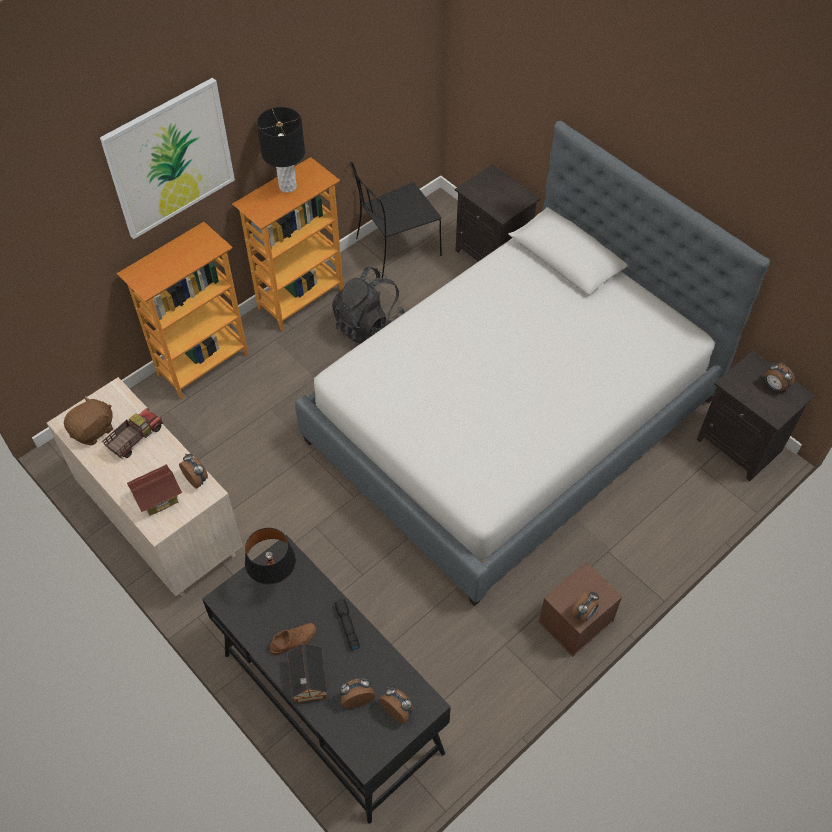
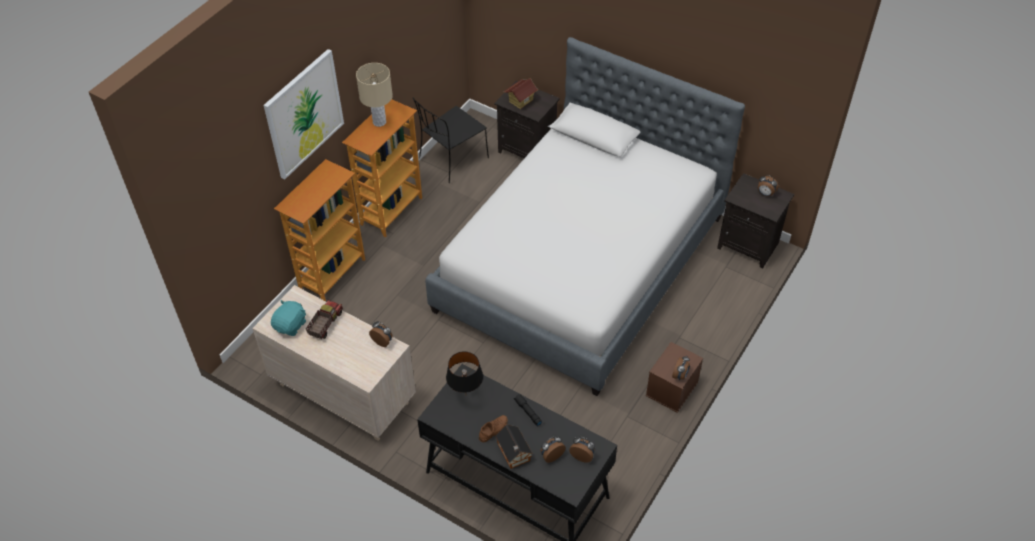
camera: 15 degrees left, 5 degrees down
brown plush toy [64,396,113,446] -> turquoise plush toy [271,300,306,336]
toy house [127,464,182,516] -> toy house moved to [504,78,538,109]
black table lamp [257,107,305,193] -> beige table lamp [356,63,393,127]
black backpack [332,267,405,344] -> none

